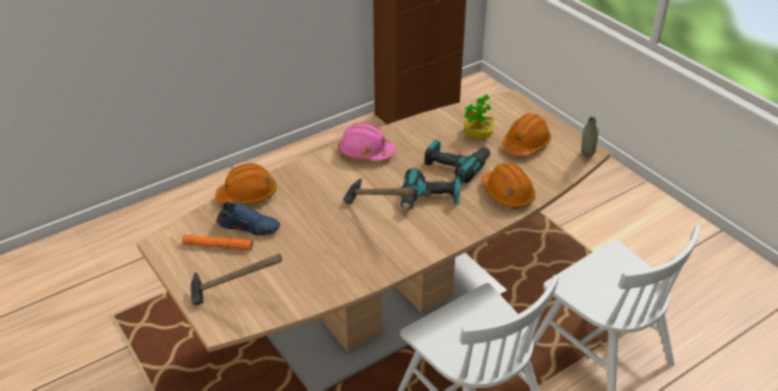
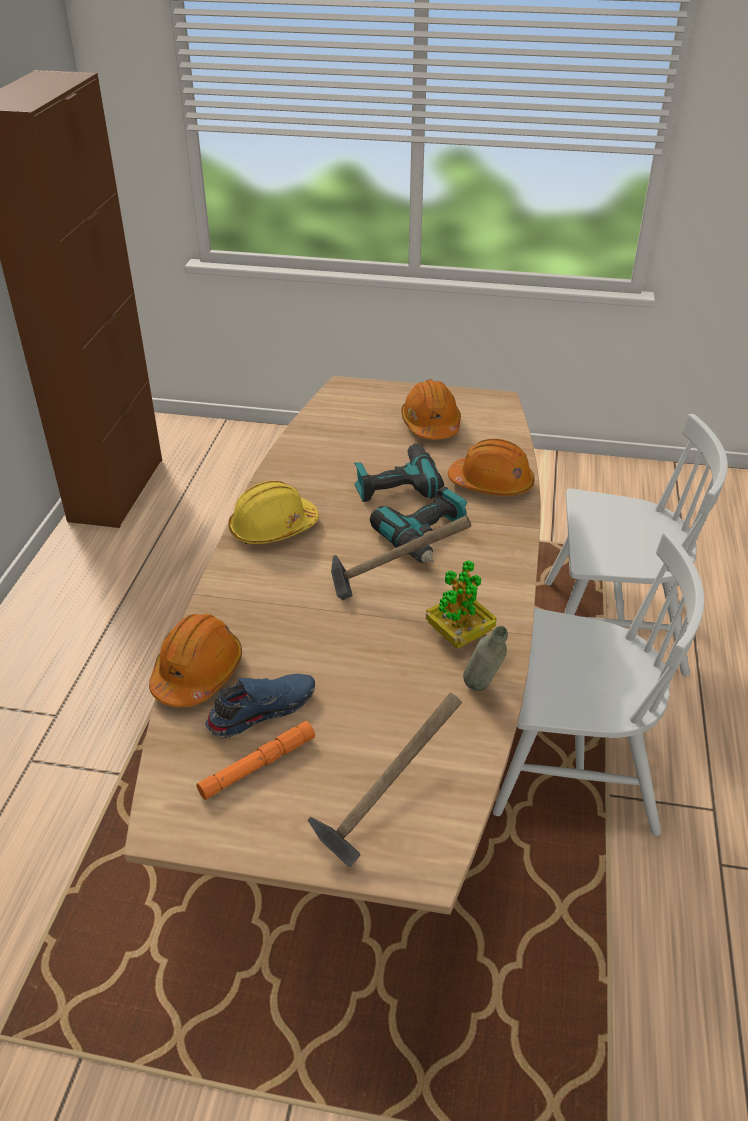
camera: 45 degrees left, 0 degrees up
pink hard hat [338,122,395,161] -> yellow hard hat [228,481,319,544]
potted plant [463,94,494,139] -> potted plant moved to [426,560,497,649]
grey bottle [581,117,599,157] -> grey bottle moved to [463,626,508,691]

